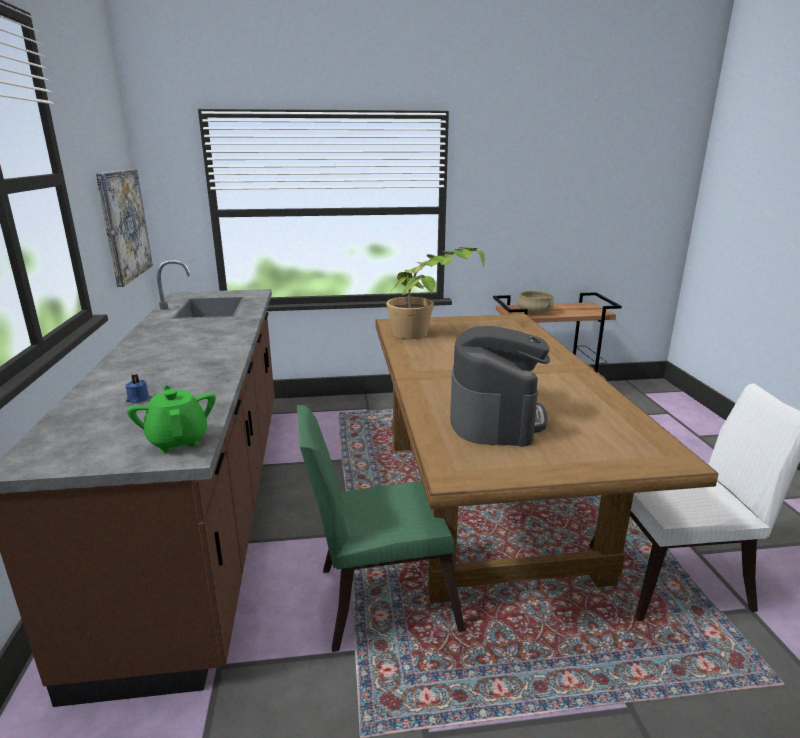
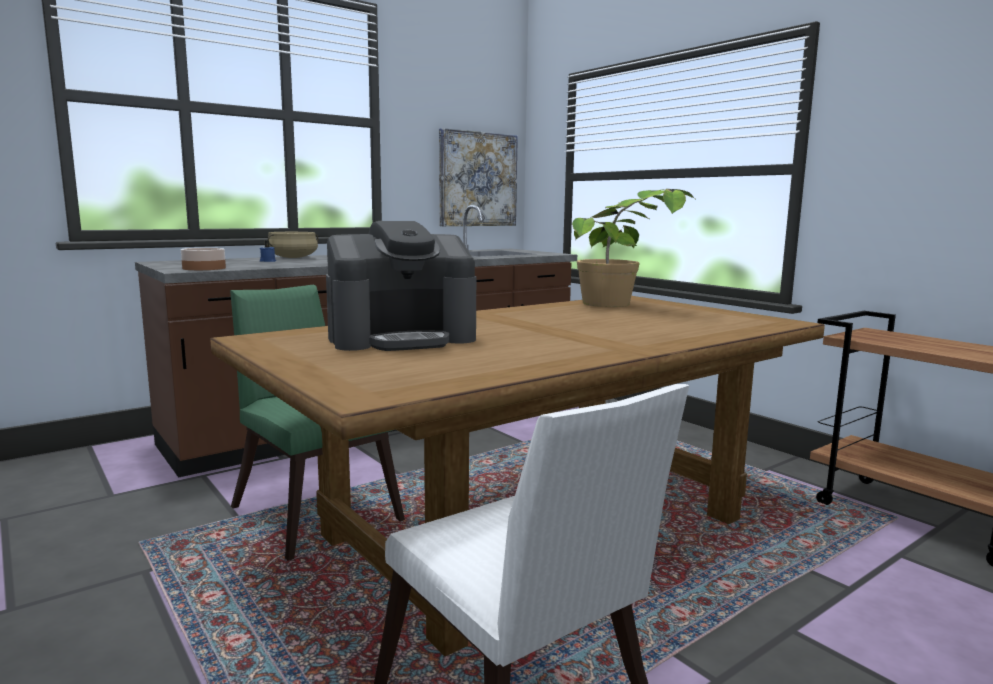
camera: 60 degrees right, 10 degrees down
green teapot [127,385,216,453] -> bowl [181,248,226,270]
beige cooking pot [517,291,554,314] -> beige cooking pot moved to [268,232,318,258]

